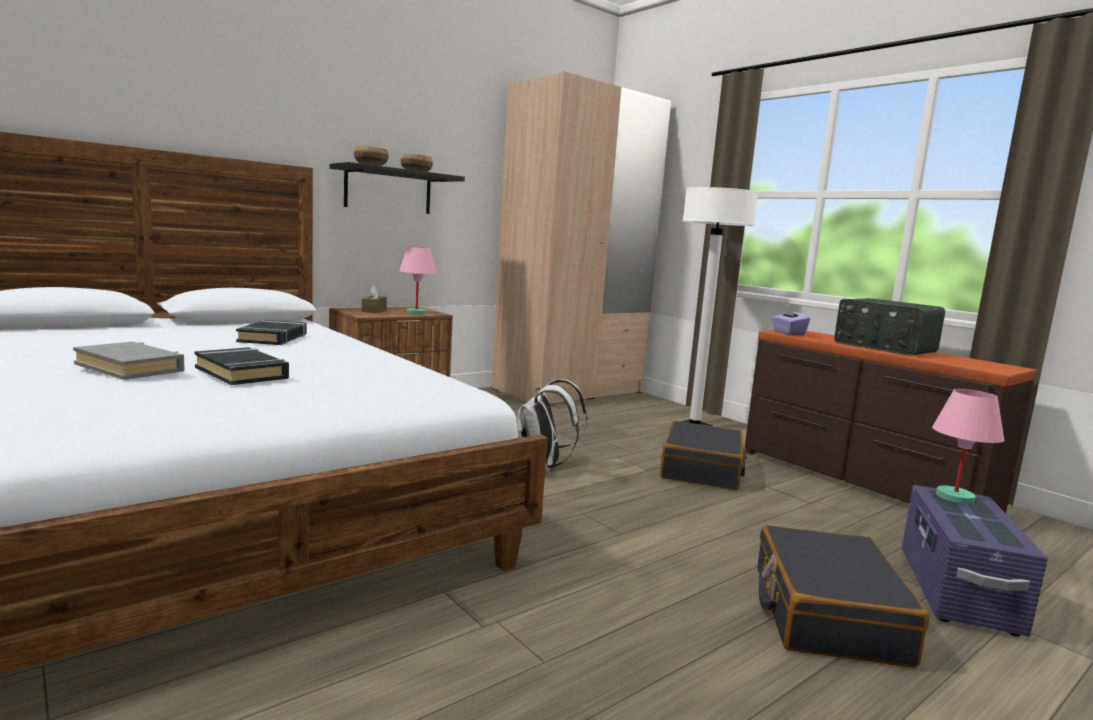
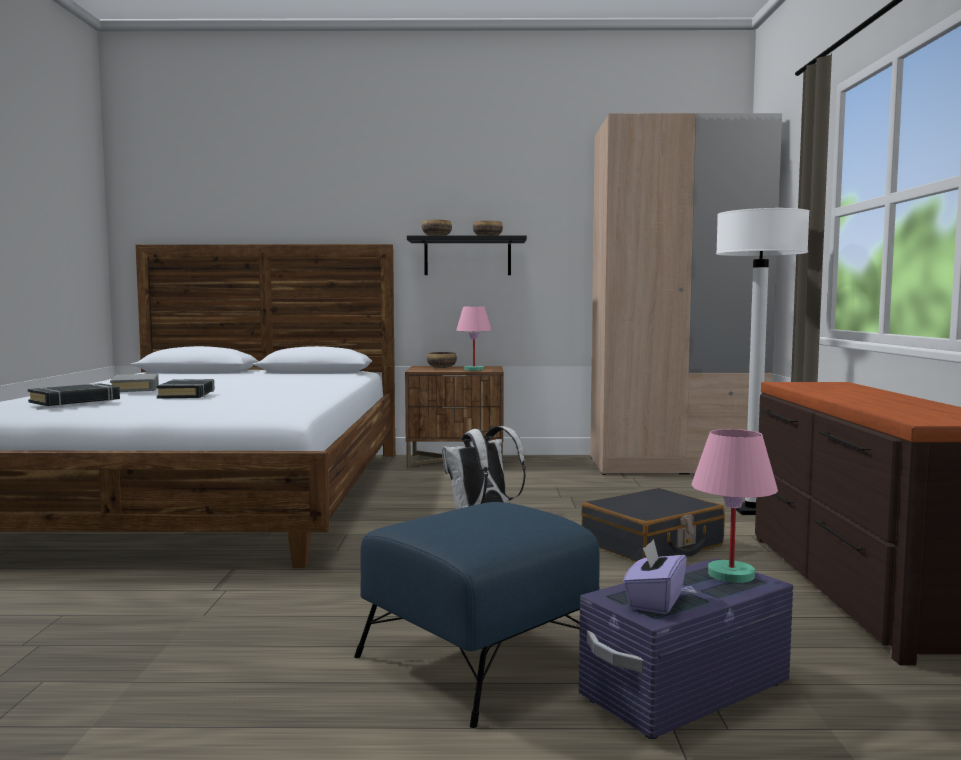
camera: 40 degrees right, 5 degrees down
black book [236,320,307,345] -> black book moved to [28,383,120,406]
brown tissue box [362,285,387,313] -> bowl [427,352,457,368]
black suitcase [757,525,929,668] -> blue ottoman [354,502,600,728]
purple tissue box [772,305,810,336] -> purple tissue box moved to [623,539,687,614]
radio [834,298,945,356] -> none

